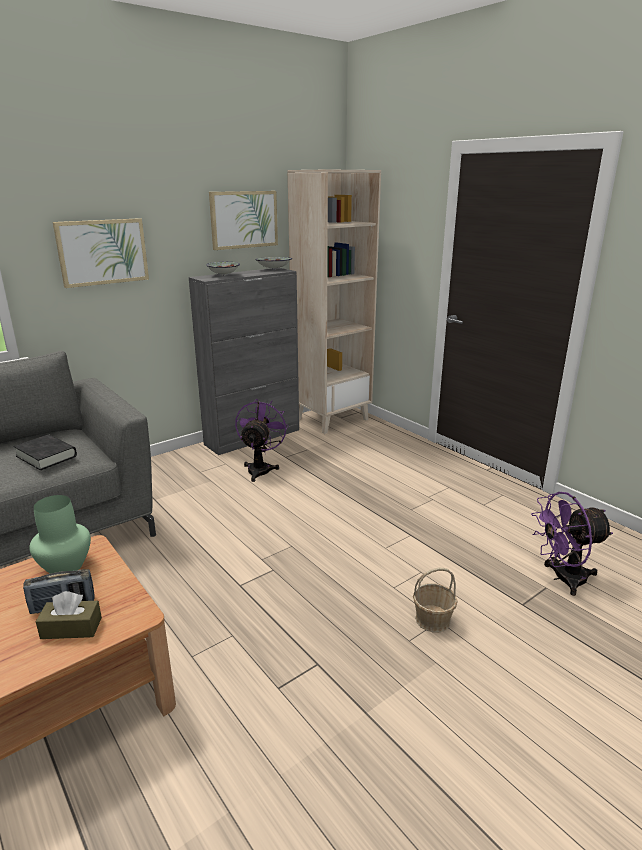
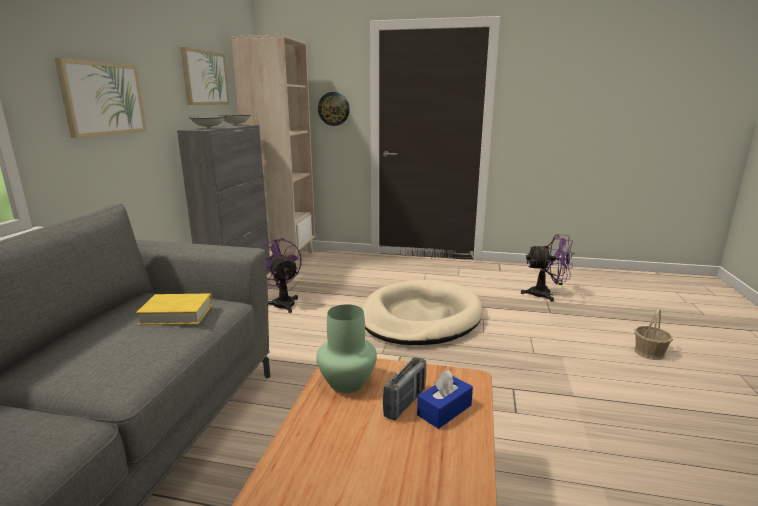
camera: 40 degrees left, 5 degrees down
black book [14,435,77,470] -> yellow book [136,293,213,325]
brown tissue box [36,591,102,639] -> blue tissue box [417,370,473,429]
basket [413,567,458,632] -> basket moved to [634,308,673,360]
purple fan [531,492,613,596] -> purple fan turned 120 degrees counterclockwise [521,234,574,302]
none -> wall clock [318,92,350,126]
none -> beige dog bed [361,280,483,345]

